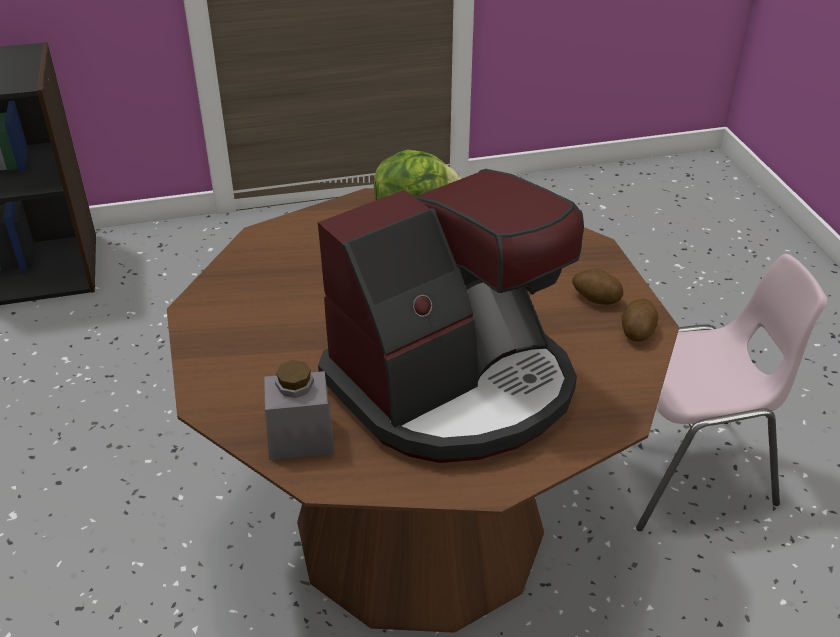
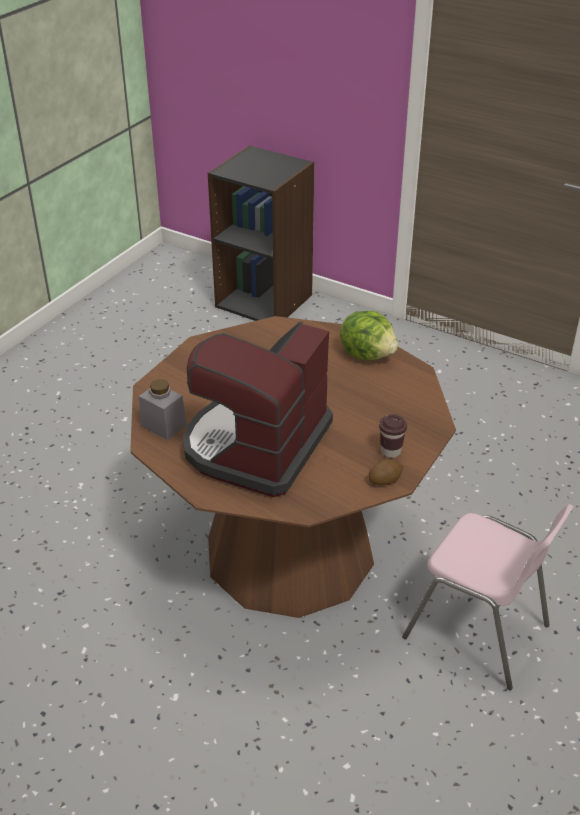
camera: 45 degrees right, 0 degrees up
coffee machine [318,169,584,463] -> coffee machine turned 105 degrees clockwise [183,321,333,497]
potato [572,269,623,305] -> brown cup [379,414,407,458]

